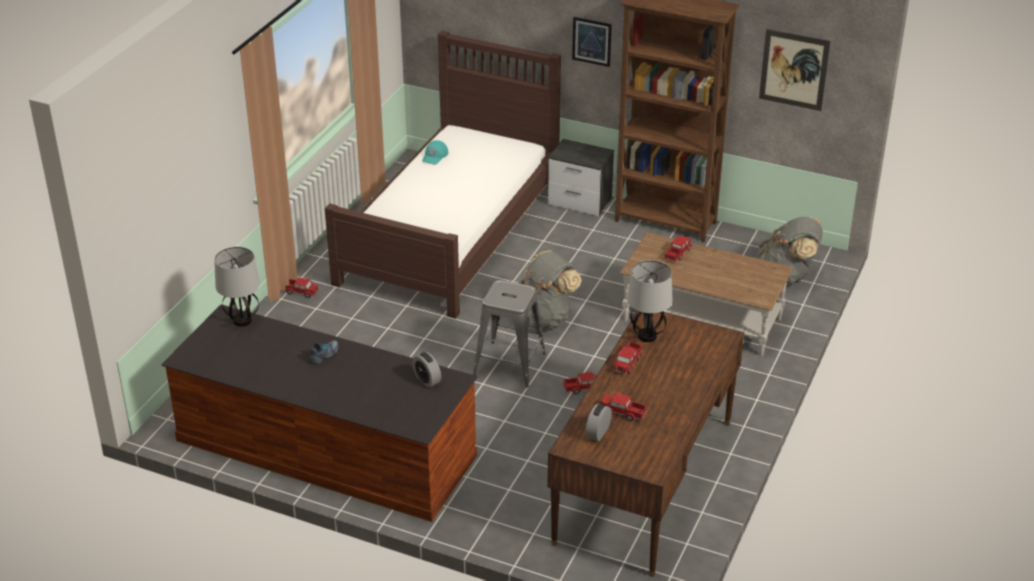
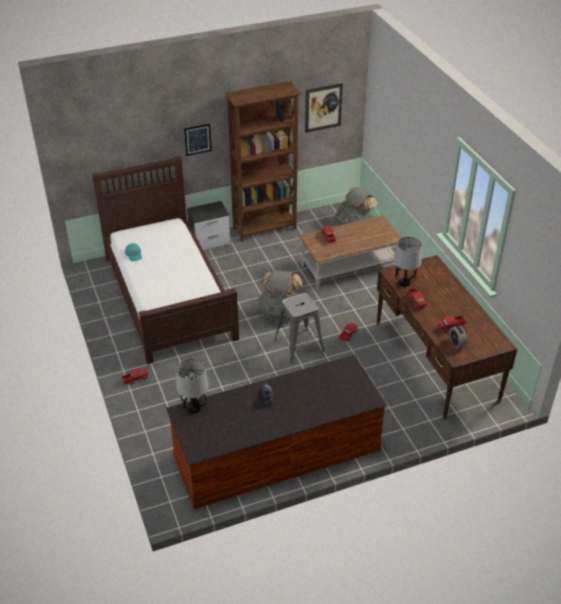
camera: 45 degrees left, 5 degrees up
alarm clock [413,352,441,388] -> none

